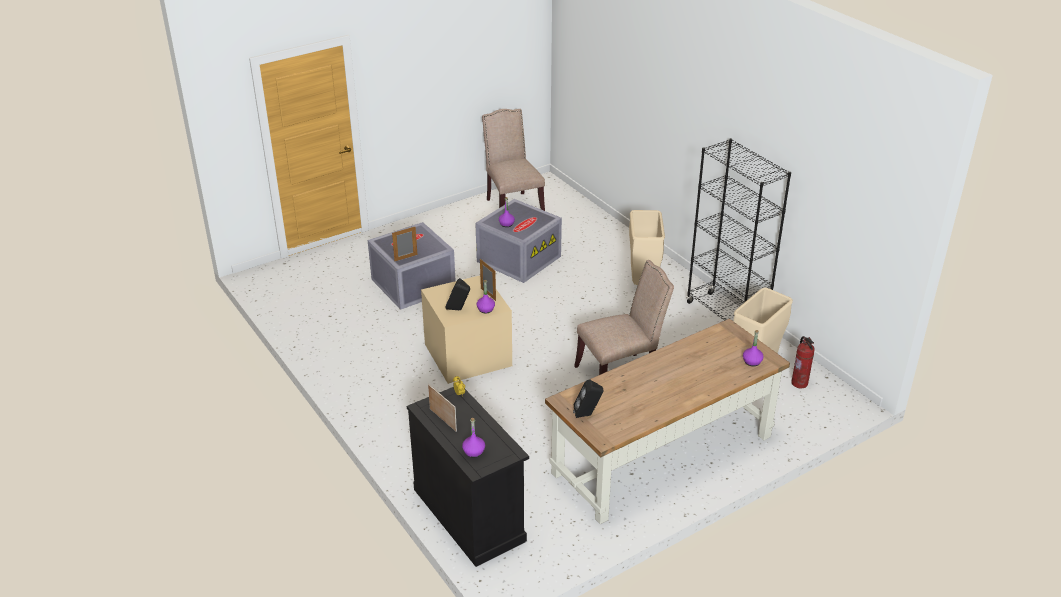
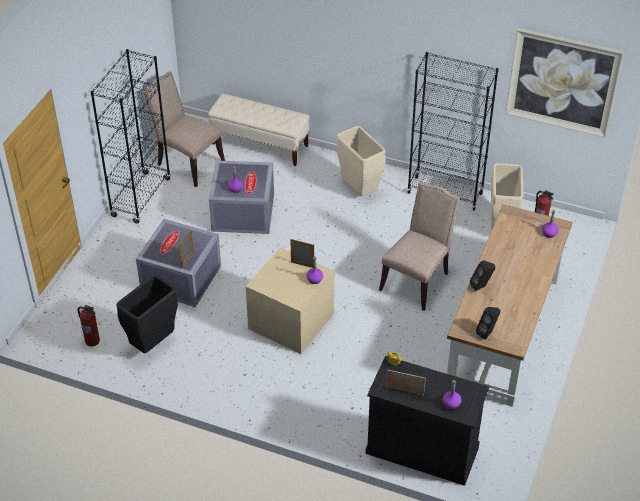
camera: 35 degrees left, 10 degrees up
black speaker [445,278,470,311] -> black speaker moved to [470,260,495,291]
none -> fire extinguisher [77,305,100,346]
none -> black bookcase [91,49,171,224]
none -> black trash can [116,275,178,353]
none -> beige bench [208,94,310,166]
none -> picture [505,28,624,138]

